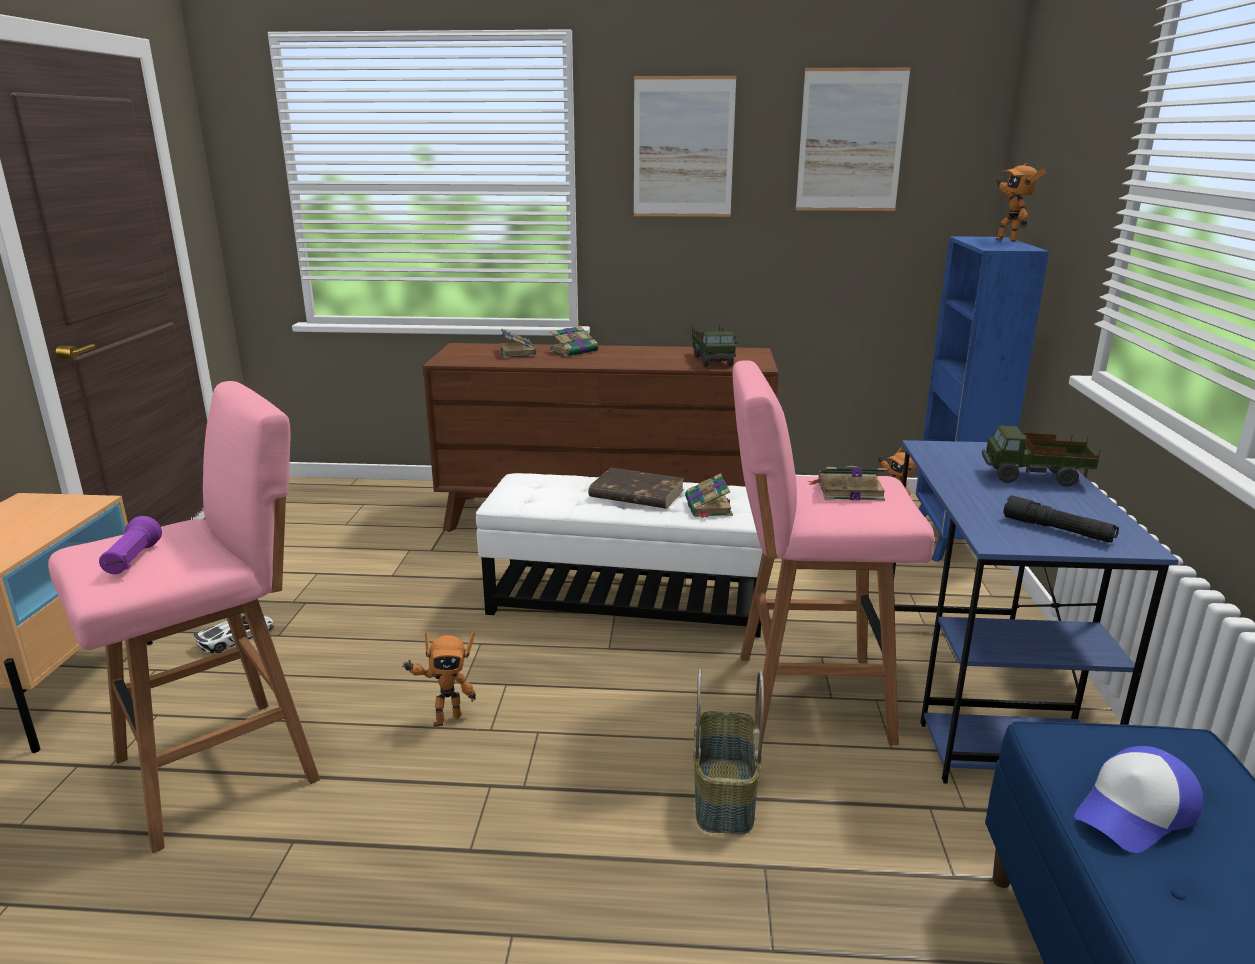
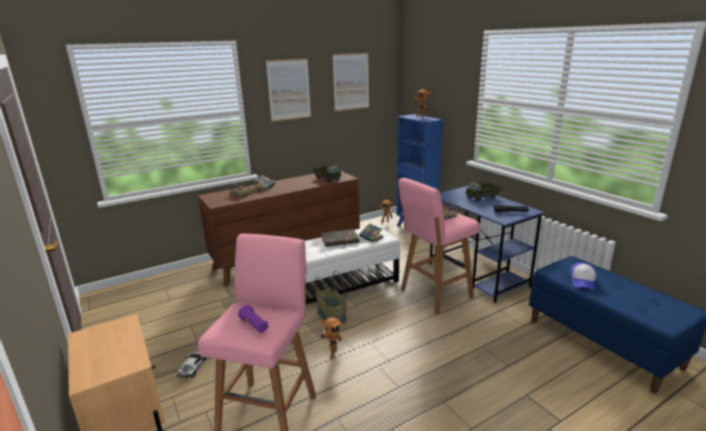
camera: 35 degrees left, 0 degrees up
basket [693,668,764,834] -> basket moved to [315,271,347,325]

